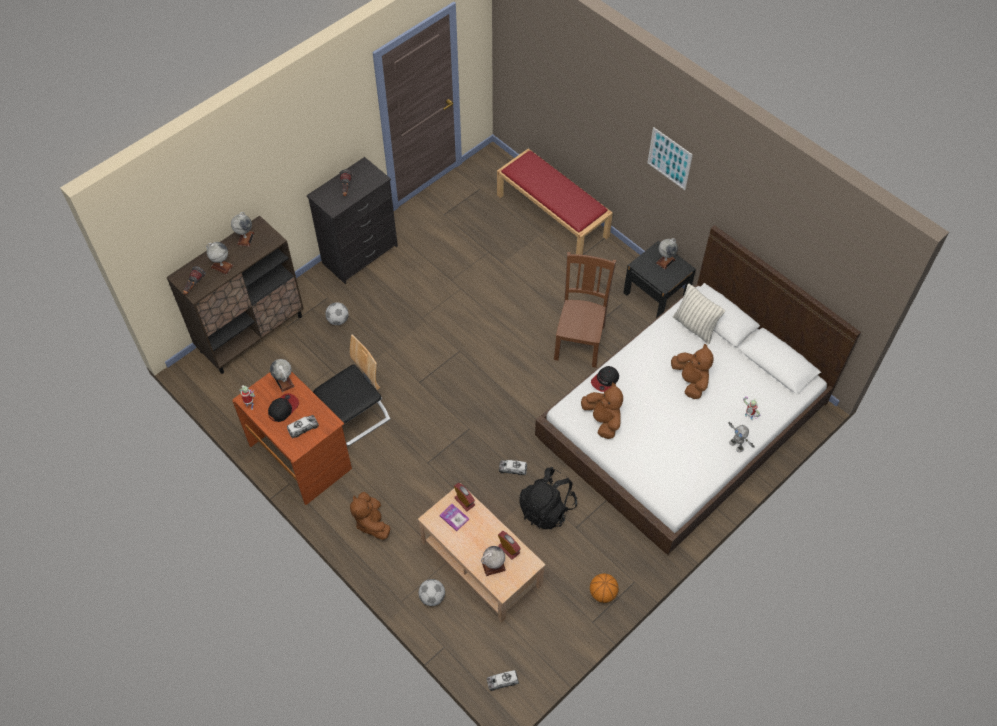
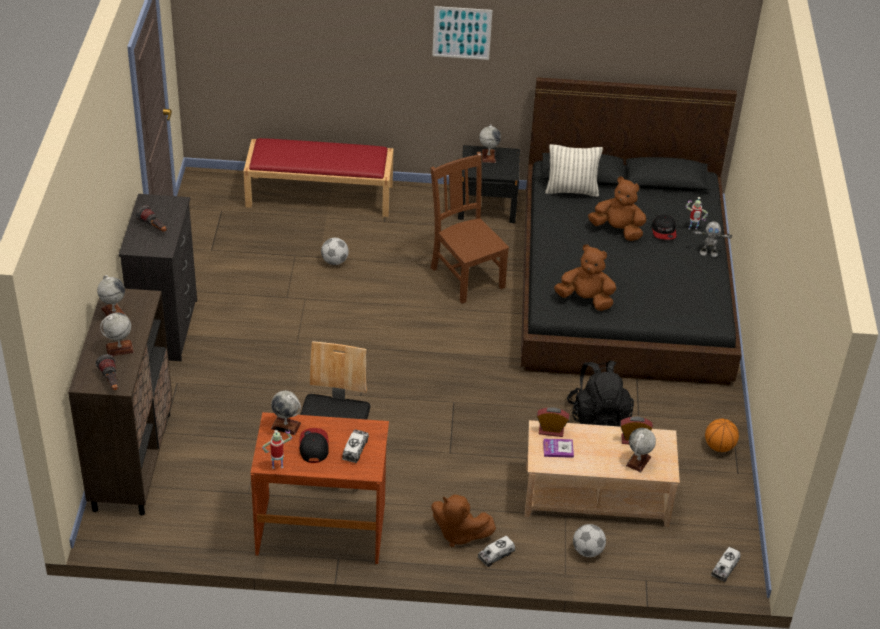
camera: 45 degrees left, 15 degrees down
football [325,302,348,325] -> football moved to [321,238,349,265]
toy truck [499,460,527,475] -> toy truck moved to [478,536,515,567]
white bed [535,225,861,555] -> black bed [521,77,741,385]
cap [591,366,619,392] -> cap moved to [652,215,676,239]

